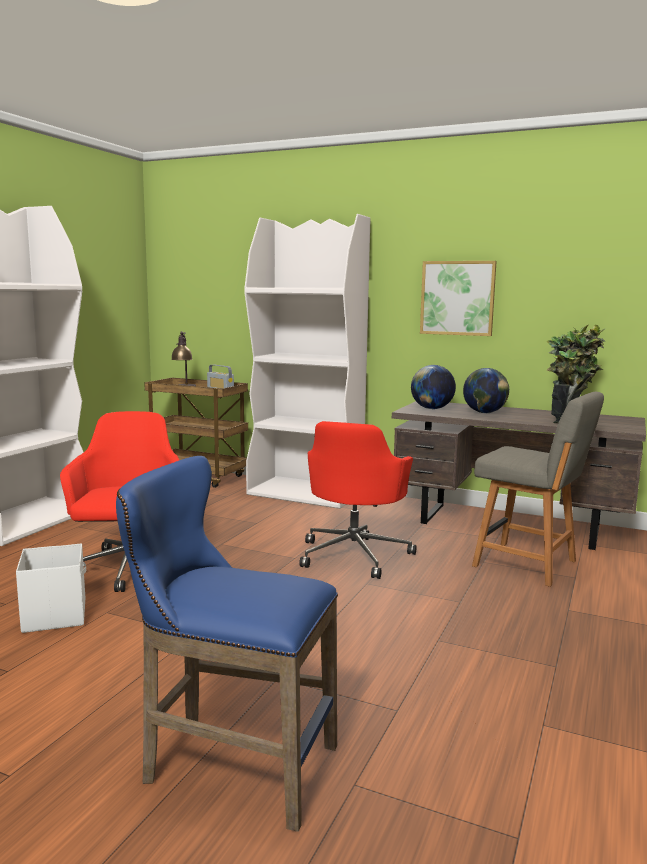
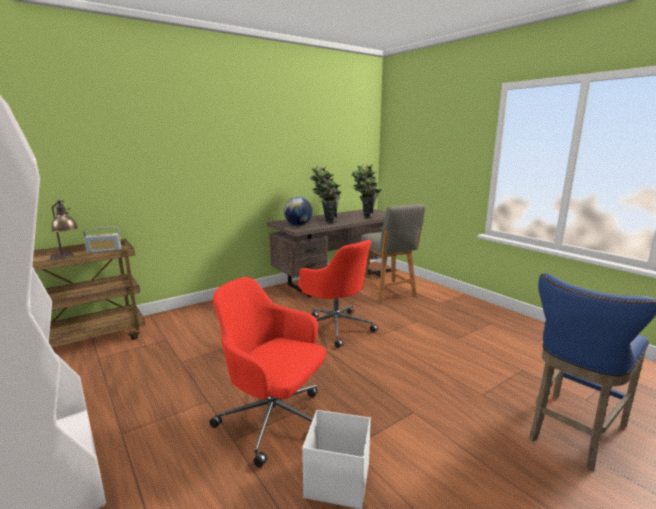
camera: 60 degrees left, 5 degrees up
white bookcase [245,214,370,509] -> none
picture [420,261,497,336] -> none
globe [463,368,509,413] -> potted plant [310,165,342,223]
grey chair [472,392,604,587] -> grey chair turned 90 degrees clockwise [361,204,425,303]

